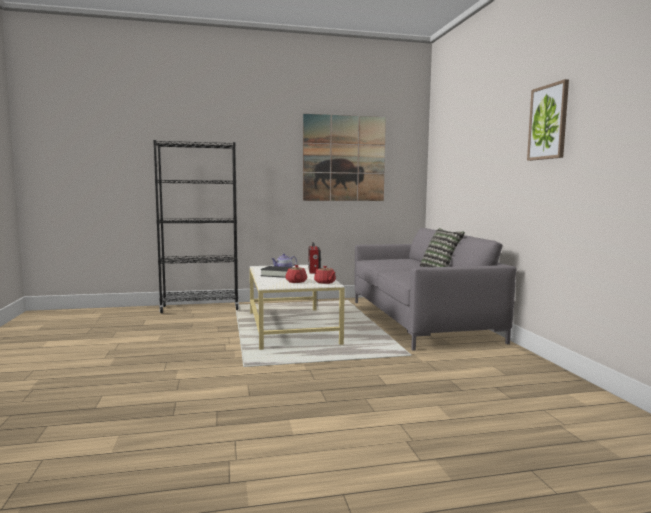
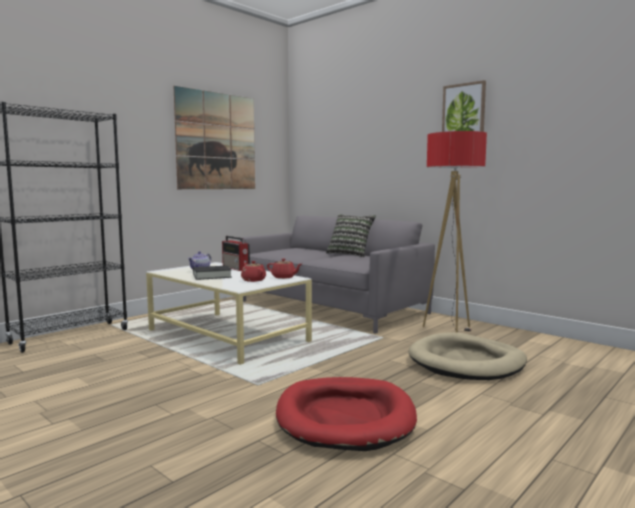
camera: 35 degrees left, 0 degrees up
none -> red dog bed [276,377,417,451]
none -> beige dog bed [409,332,527,380]
none -> floor lamp [423,131,487,333]

